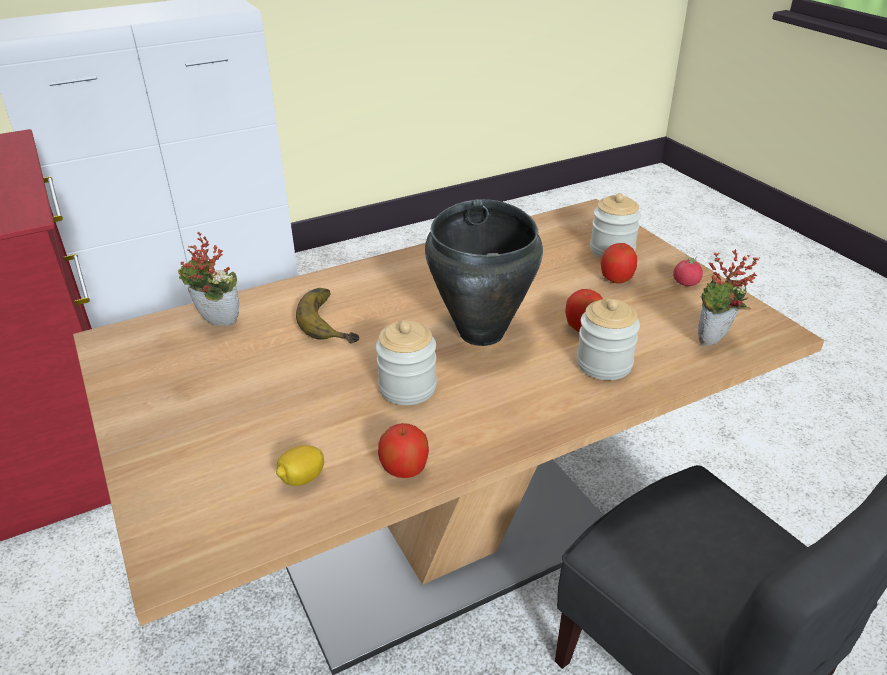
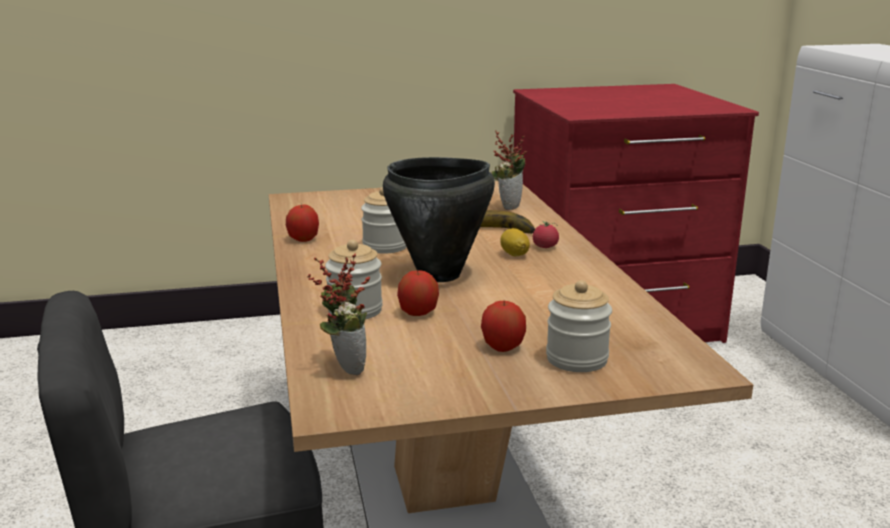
camera: 105 degrees right, 15 degrees down
lemon [276,445,324,486] -> lemon moved to [500,228,530,256]
tomato [673,255,703,286] -> tomato moved to [533,221,559,248]

